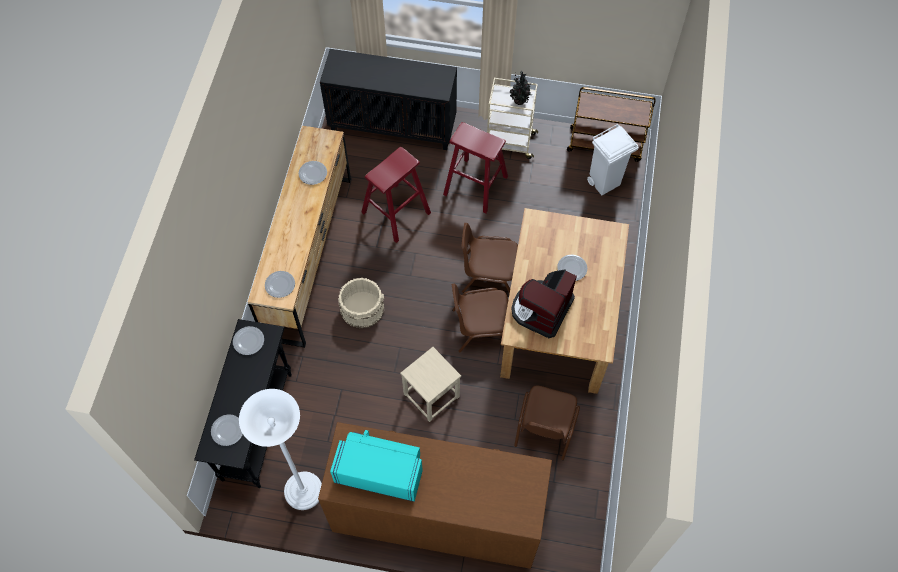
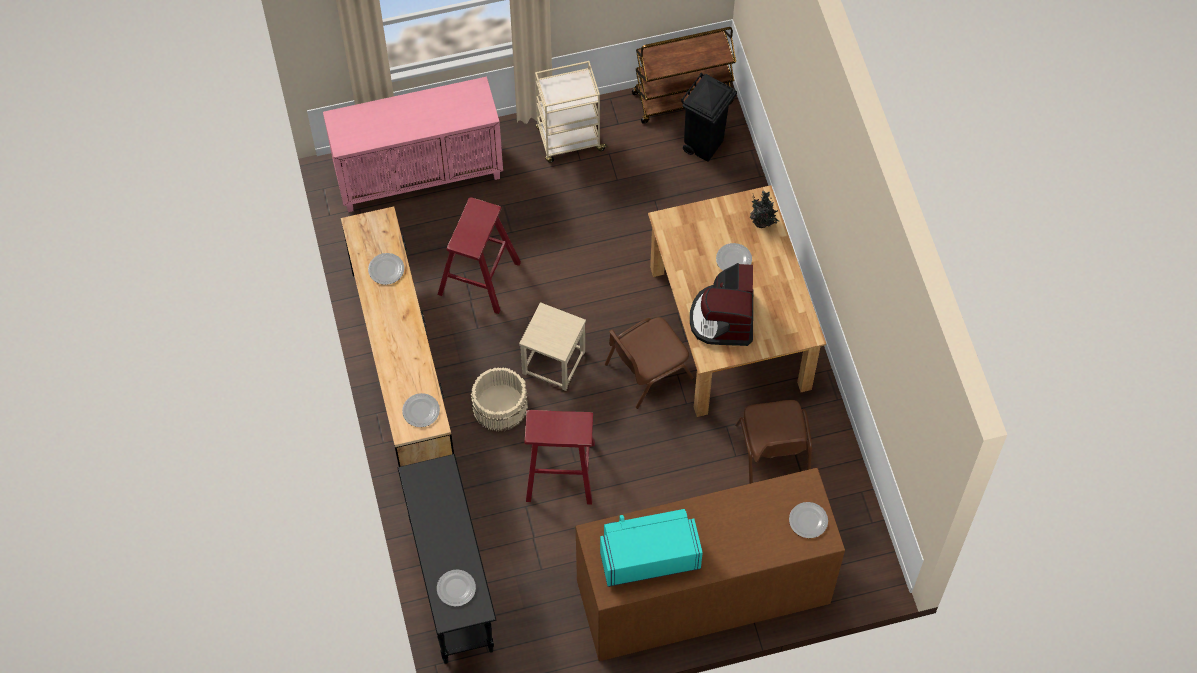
camera: 25 degrees left, 0 degrees up
plate [233,326,264,355] -> plate moved to [789,502,828,538]
white floor lamp [239,389,322,510] -> none
black cabinet [320,49,457,150] -> pink cabinet [323,77,503,212]
beige stool [400,347,461,422] -> beige stool moved to [519,302,586,391]
red stool [443,122,508,214] -> red stool moved to [525,410,595,505]
brown chair [461,223,518,294] -> none
potted plant [510,71,532,105] -> potted plant moved to [750,190,779,228]
white trash can [587,123,639,195] -> black trash can [681,73,737,162]

